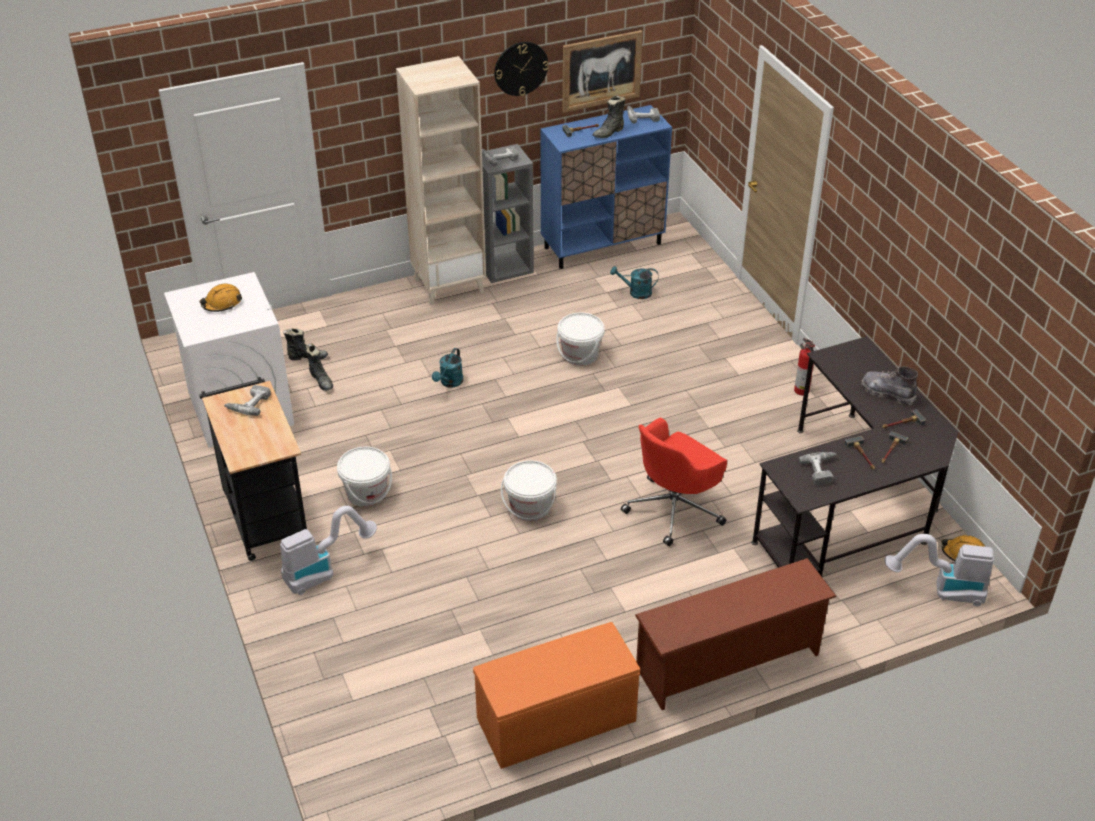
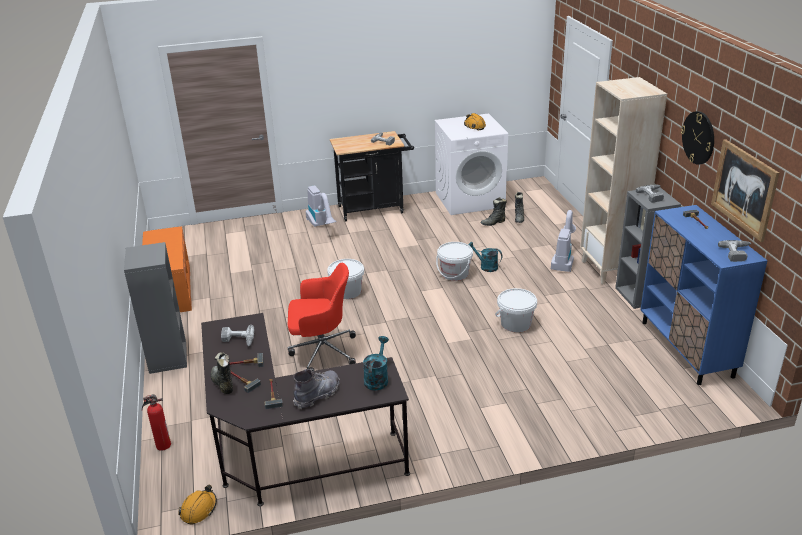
camera: 100 degrees right, 10 degrees down
white bucket [337,447,392,507] -> white bucket moved to [436,242,473,281]
black boot [592,95,625,138] -> black boot moved to [210,352,233,394]
turquoise watering can [610,266,658,299] -> turquoise watering can moved to [363,336,389,391]
red office chair [621,418,727,546] -> red office chair turned 120 degrees clockwise [288,263,356,371]
brown shoe rack [635,558,837,710] -> grey bookcase [124,242,187,374]
fire extinguisher [794,338,816,395] -> fire extinguisher moved to [142,394,171,451]
vacuum cleaner [885,534,994,607] -> vacuum cleaner moved to [551,210,576,272]

